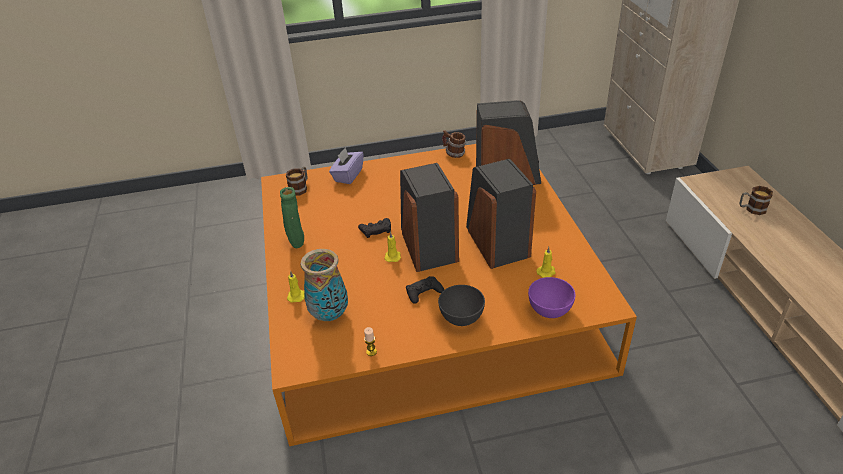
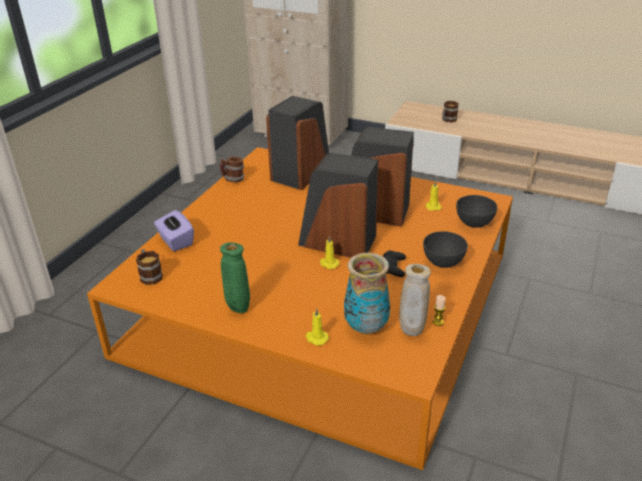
camera: 55 degrees left, 5 degrees down
black game controller [358,218,391,238] -> none
purple bowl [528,277,576,318] -> grey bowl [456,195,497,228]
none -> beige vase [399,264,431,336]

